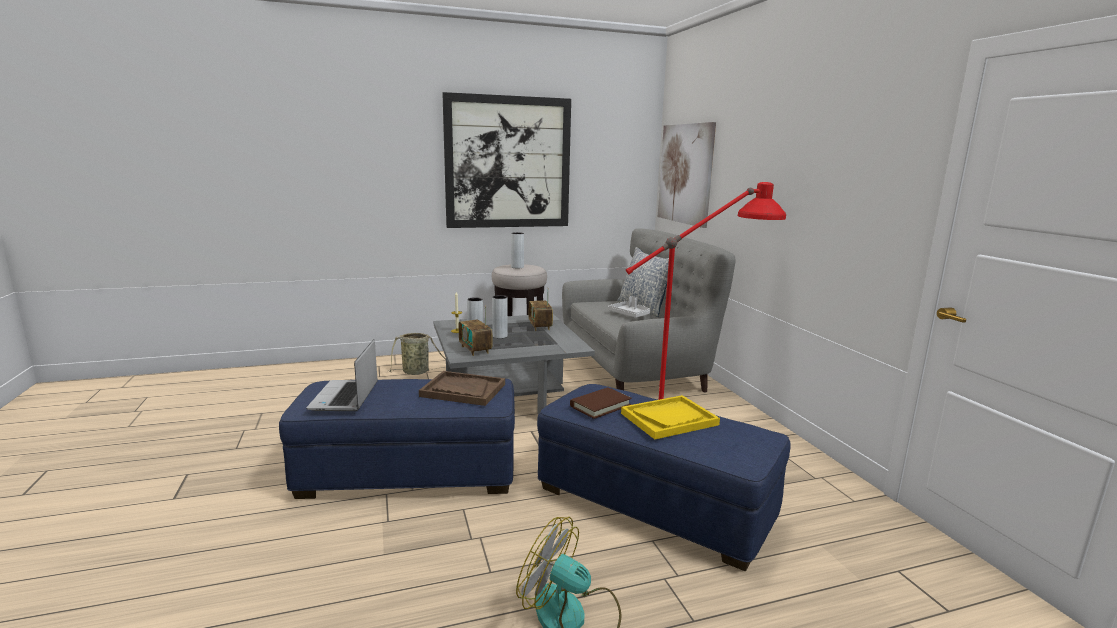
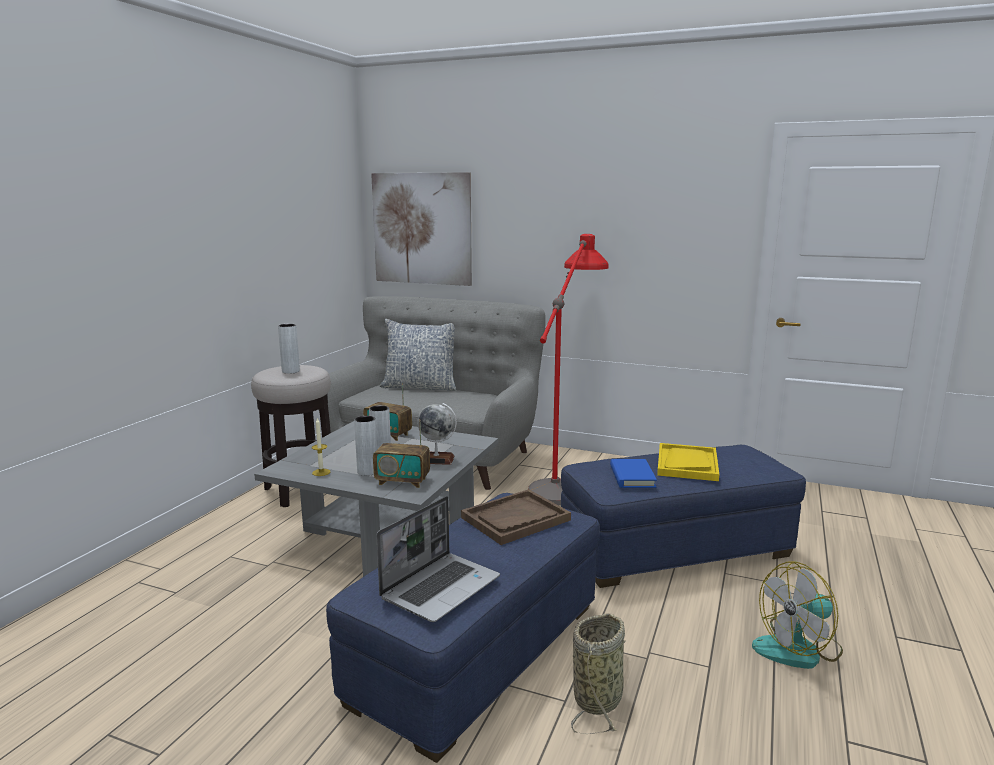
camera: 50 degrees left, 0 degrees up
laptop [306,339,377,411] -> laptop turned 90 degrees counterclockwise [376,496,500,622]
basket [388,333,446,375] -> basket moved to [571,614,626,734]
picture [442,92,571,228] -> none
brown book [570,388,632,419] -> blue book [610,459,657,488]
grey tray [608,296,650,318] -> none
none -> globe [417,403,457,465]

